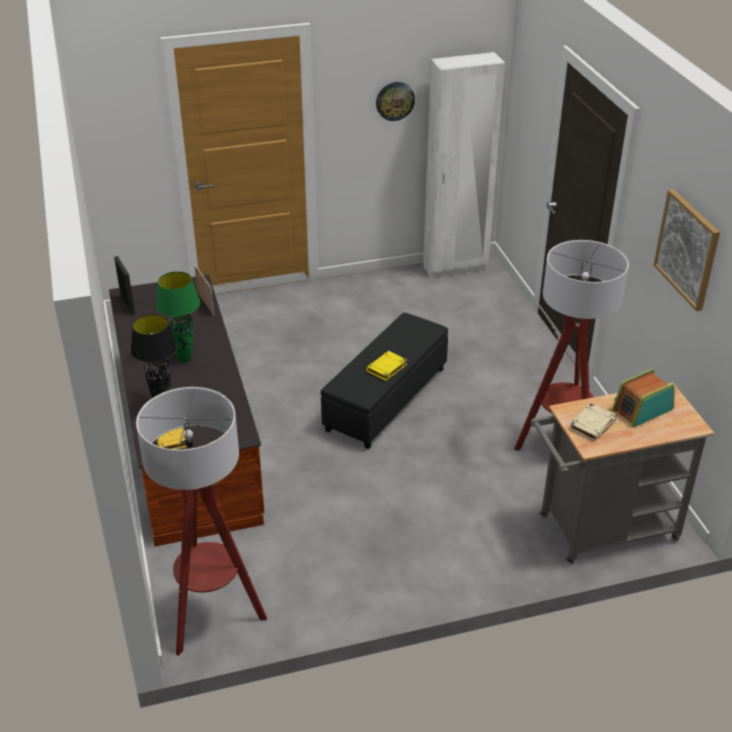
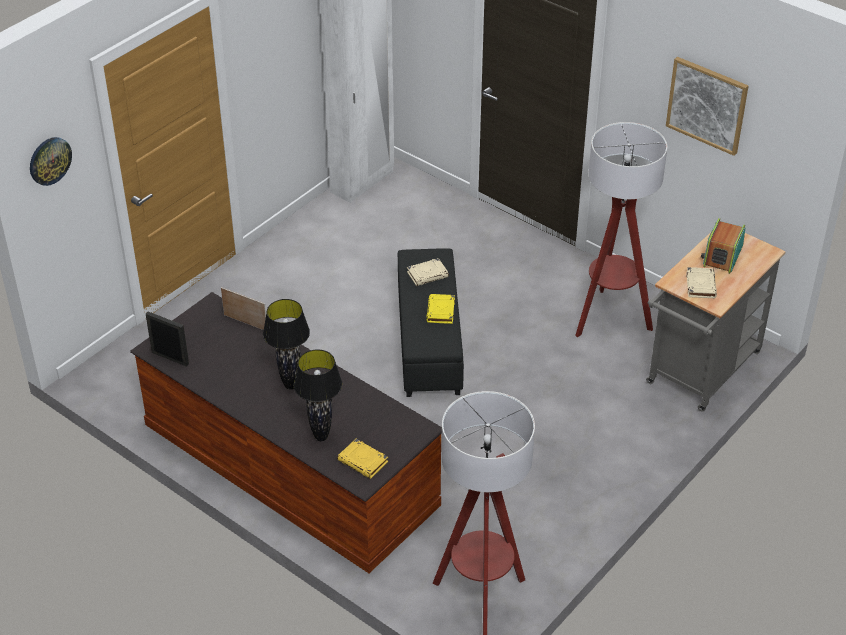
camera: 35 degrees left, 5 degrees up
green table lamp [156,271,200,363] -> black table lamp [263,299,310,389]
wall clock [376,82,415,121] -> wall clock moved to [30,137,72,186]
none -> beige book [407,258,449,286]

